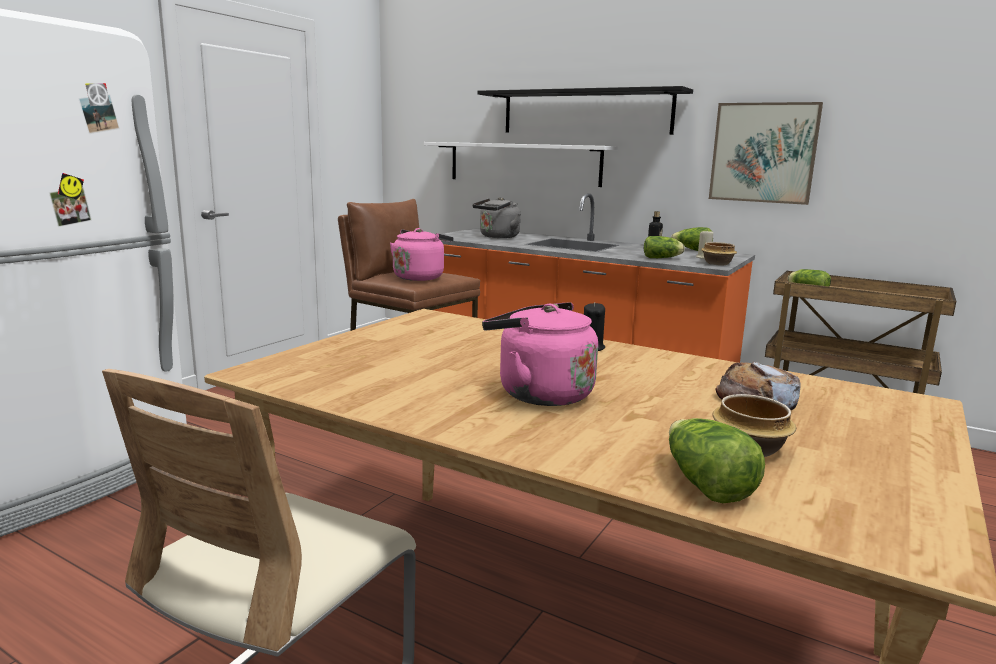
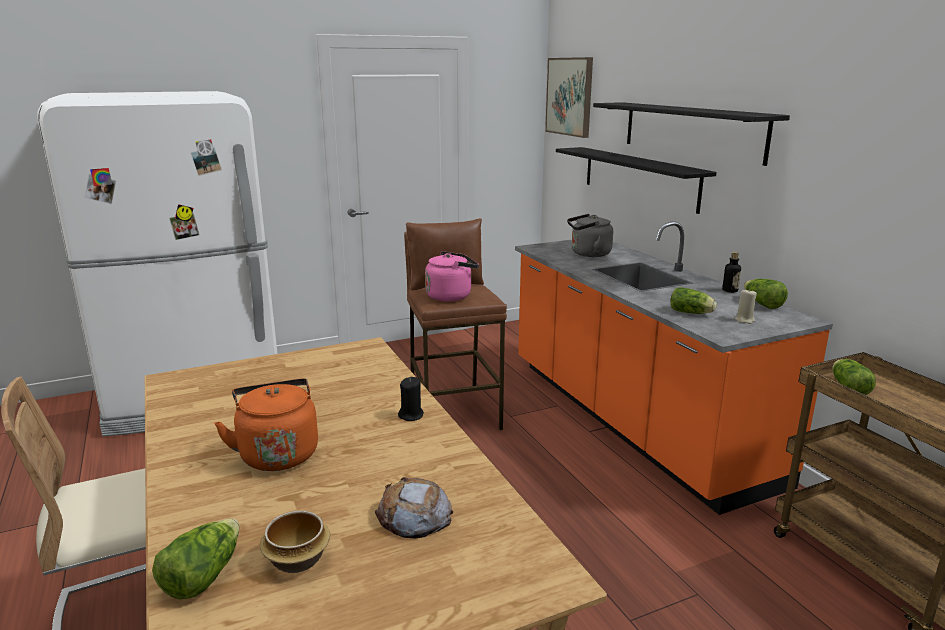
camera: 35 degrees right, 5 degrees up
white shelf [424,142,618,187] -> black shelf [556,147,717,214]
pink kettle [482,302,598,406] -> orange kettle [214,378,318,471]
bowl [701,242,737,265] -> none
picture [709,102,823,205] -> picture moved to [545,57,593,138]

